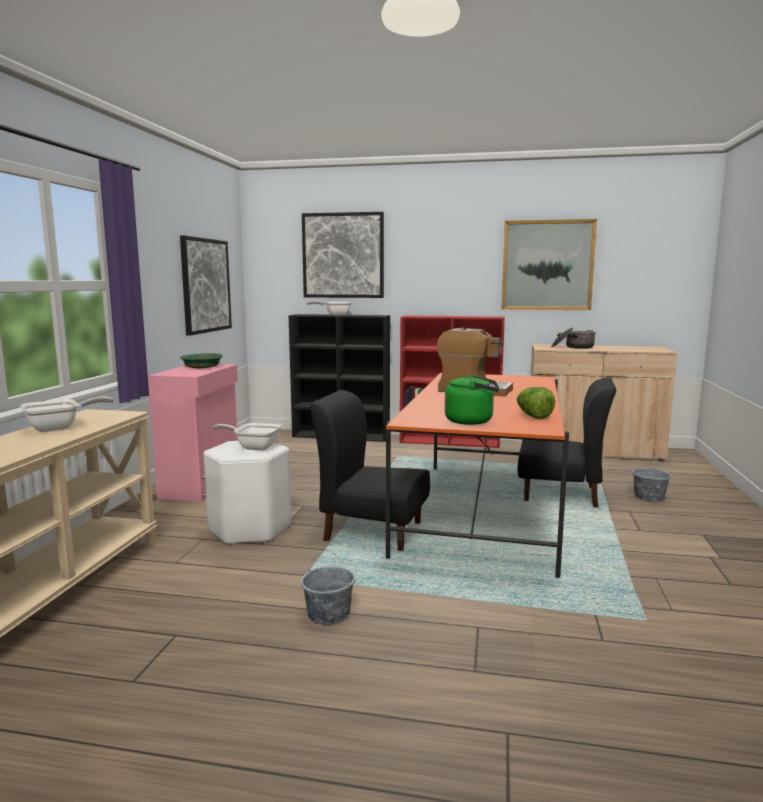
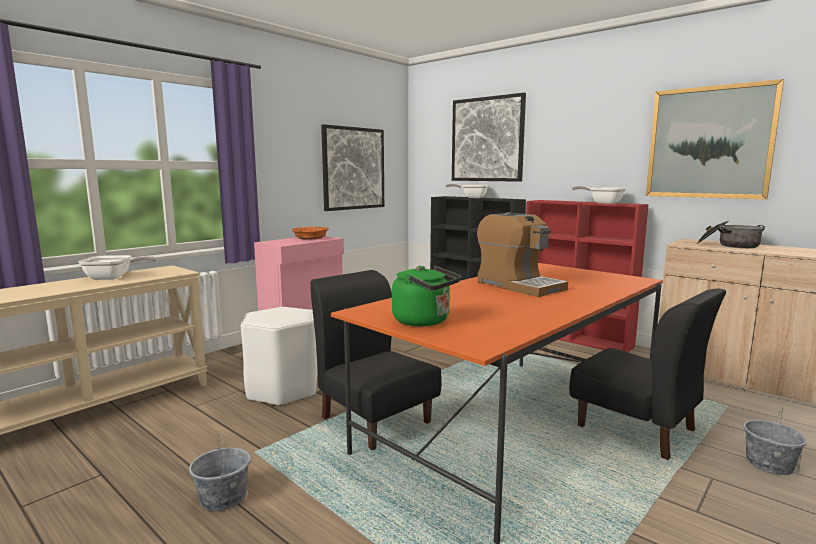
camera: 30 degrees right, 0 degrees up
green bowl [180,353,223,369] -> orange bowl [292,227,329,240]
frying pan [212,423,281,450] -> frying pan moved to [572,186,627,204]
lettuce [516,387,555,419] -> none

